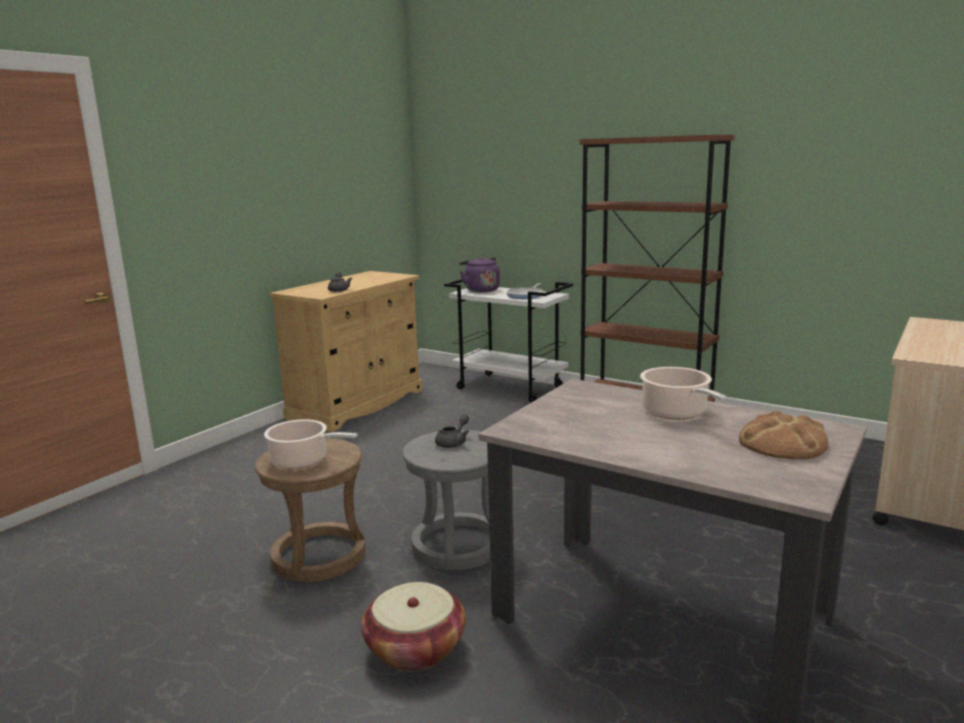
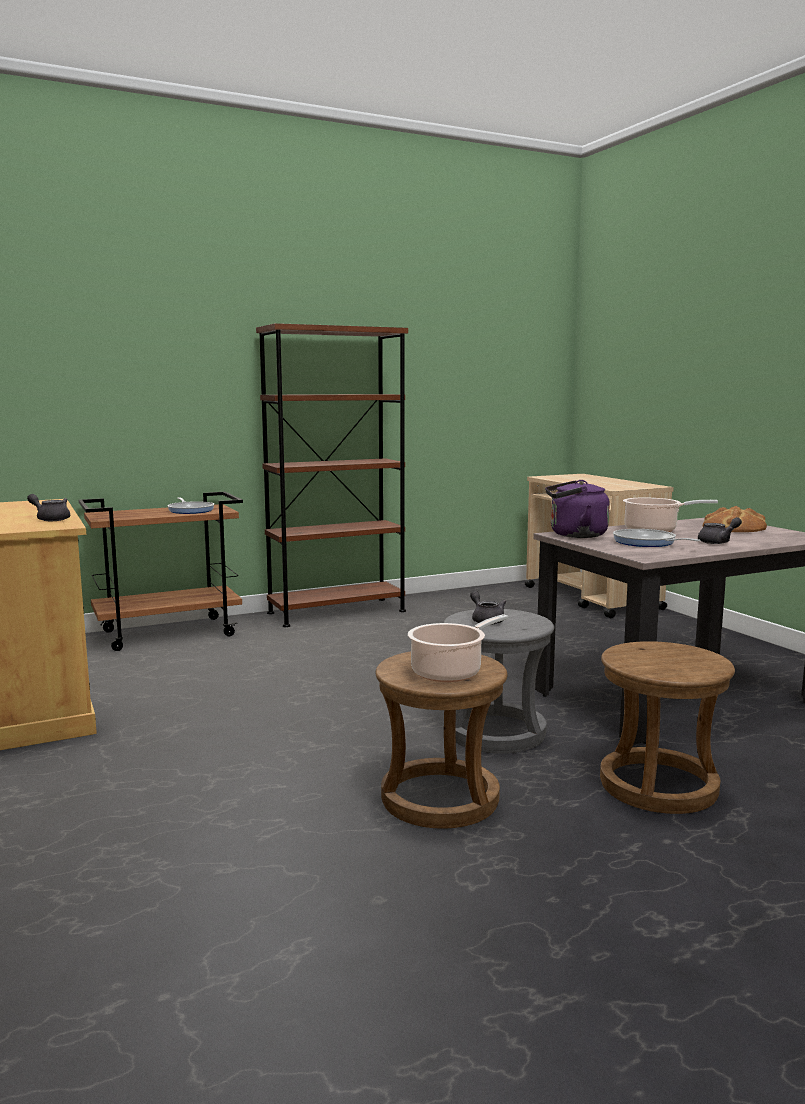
camera: 60 degrees left, 5 degrees down
basket [361,582,466,671] -> brown stool [600,641,735,814]
white cart [444,279,573,402] -> brown cart [79,492,243,651]
purple kettle [459,257,500,292] -> purple kettle moved to [545,480,610,538]
none -> frying pan [613,529,700,547]
none -> grey teapot [698,517,742,544]

